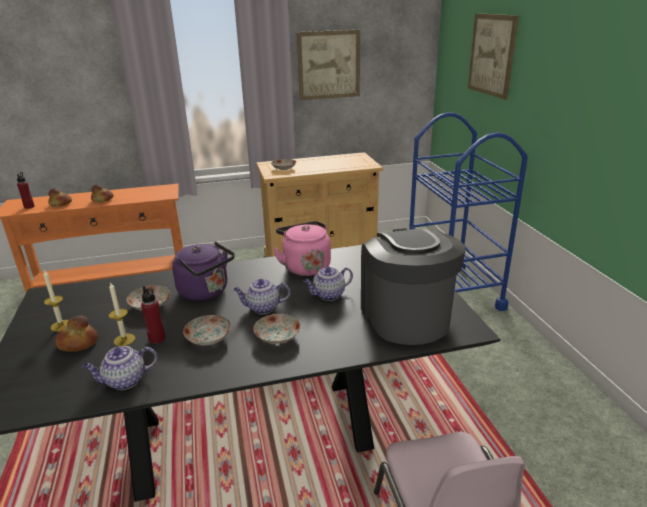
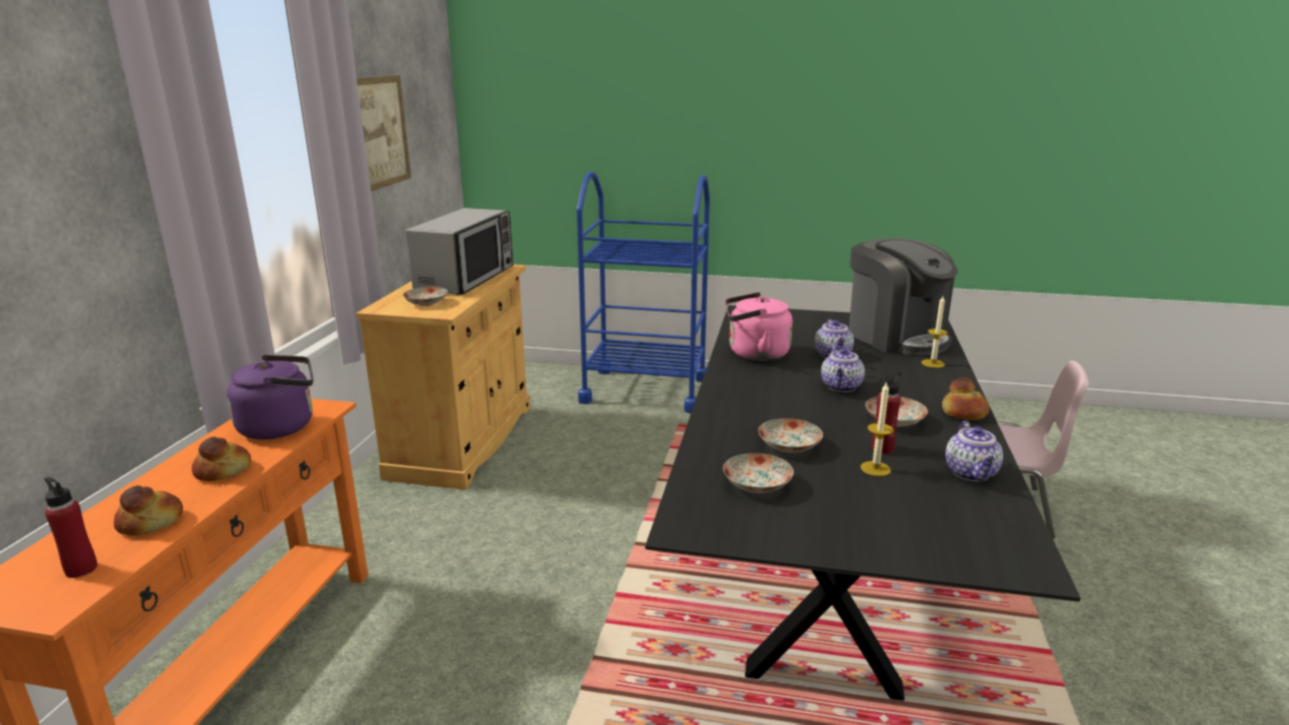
camera: 65 degrees left, 5 degrees down
candle [43,270,69,332] -> candle moved to [922,296,948,368]
bread [55,315,98,352] -> bread moved to [942,377,989,420]
purple kettle [172,242,235,301] -> purple kettle moved to [227,355,313,440]
plate [253,314,301,344] -> plate moved to [723,453,794,493]
coffee machine [361,228,466,345] -> coffee machine turned 135 degrees counterclockwise [849,238,958,355]
picture [468,13,519,100] -> none
none -> microwave [406,208,513,295]

